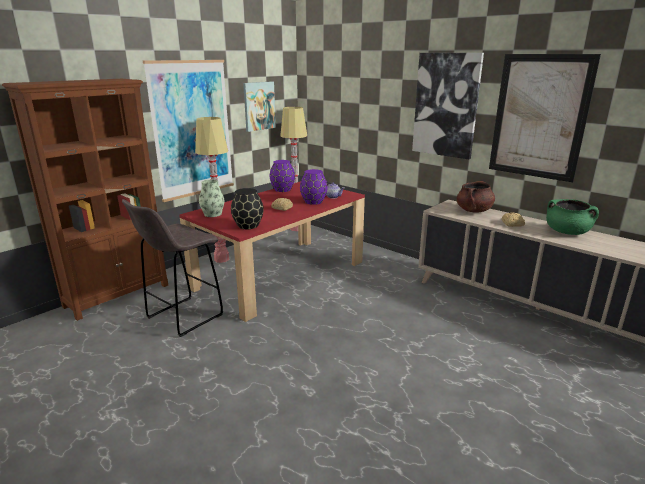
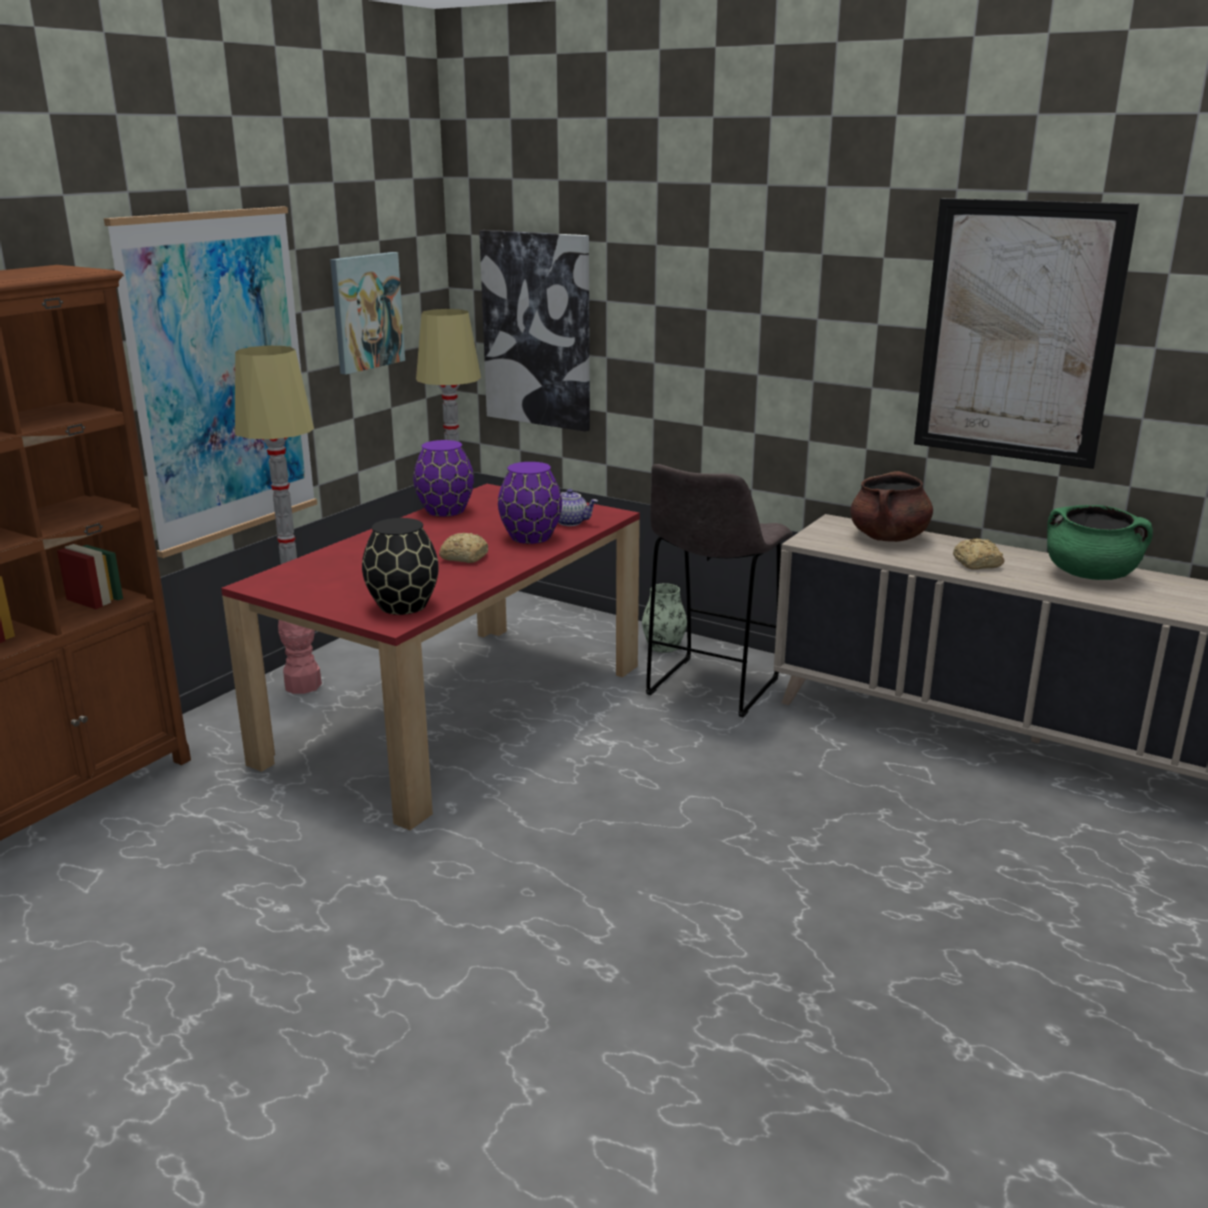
camera: 10 degrees left, 0 degrees up
grey stool [122,199,223,337] -> grey stool moved to [646,464,793,717]
vase [199,180,224,217] -> vase moved to [642,583,687,652]
picture [412,53,484,159] -> picture moved to [479,230,590,432]

